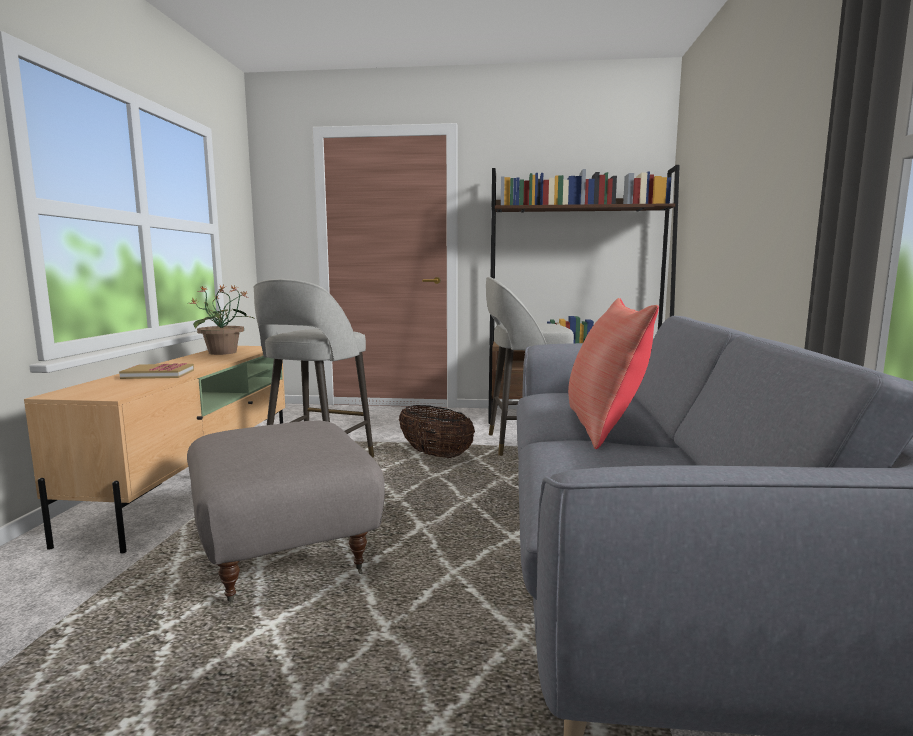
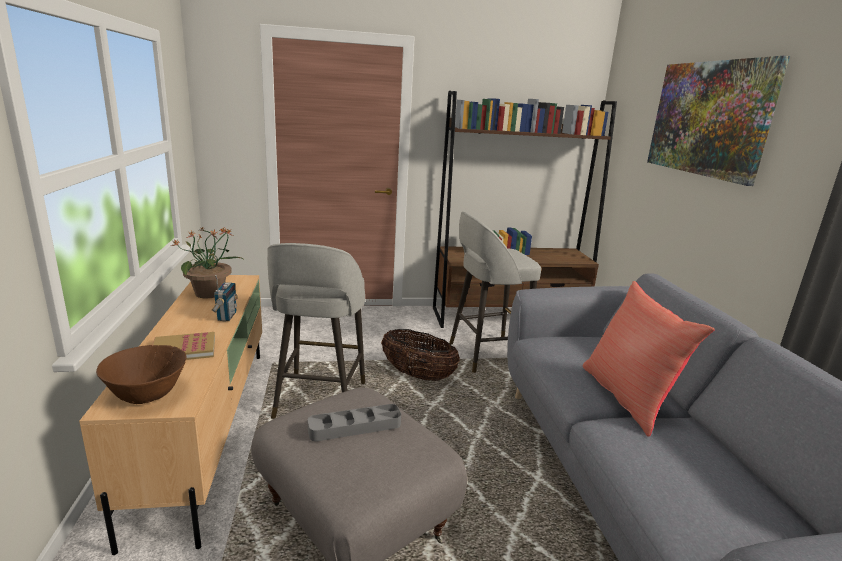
camera: 15 degrees left, 10 degrees up
none -> brown bowl [96,345,187,404]
none -> radio [212,275,238,321]
none -> grey tray [308,404,401,441]
none -> picture [647,56,790,186]

